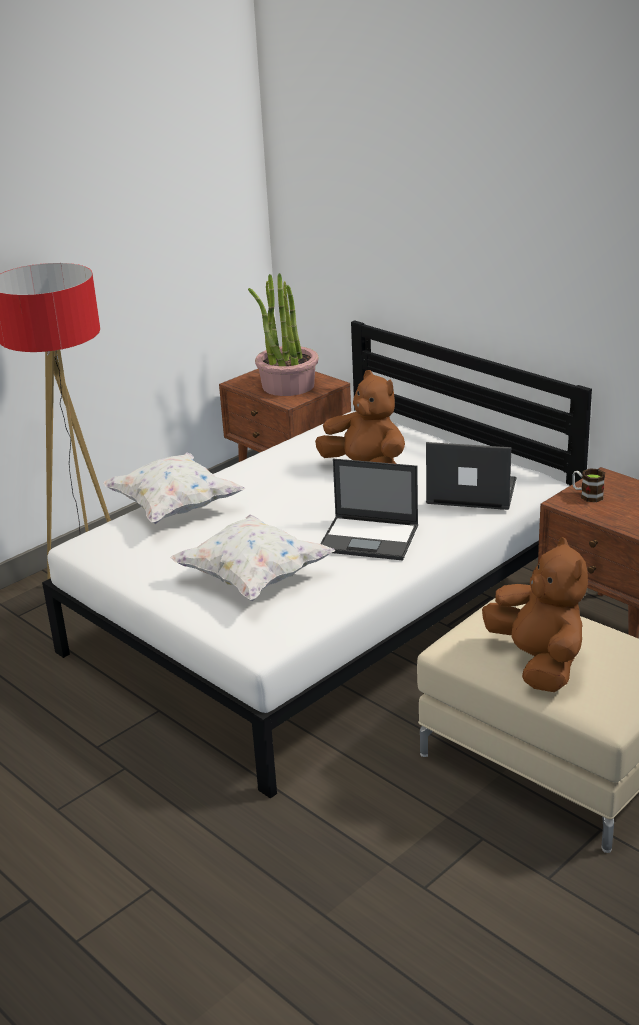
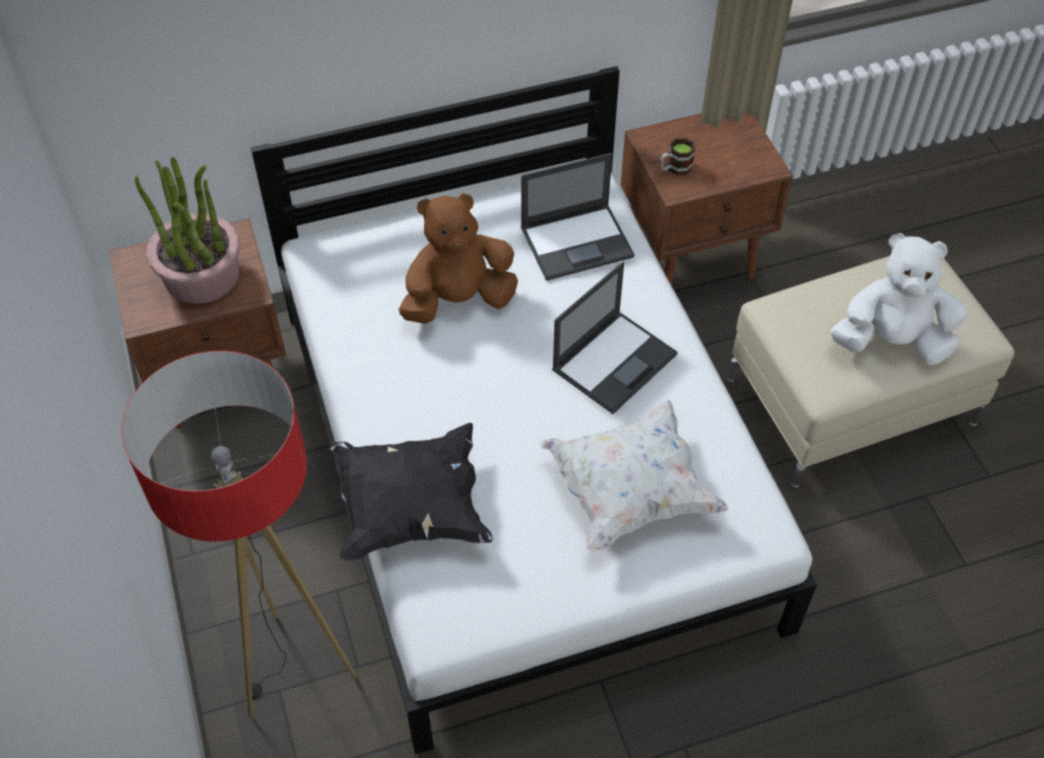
camera: 65 degrees left, 25 degrees up
white pillow [103,453,245,524] -> black pillow [330,423,492,561]
laptop [426,442,516,510] -> laptop turned 150 degrees counterclockwise [521,153,635,281]
brown plush toy [482,537,588,692] -> white plush toy [831,233,967,365]

